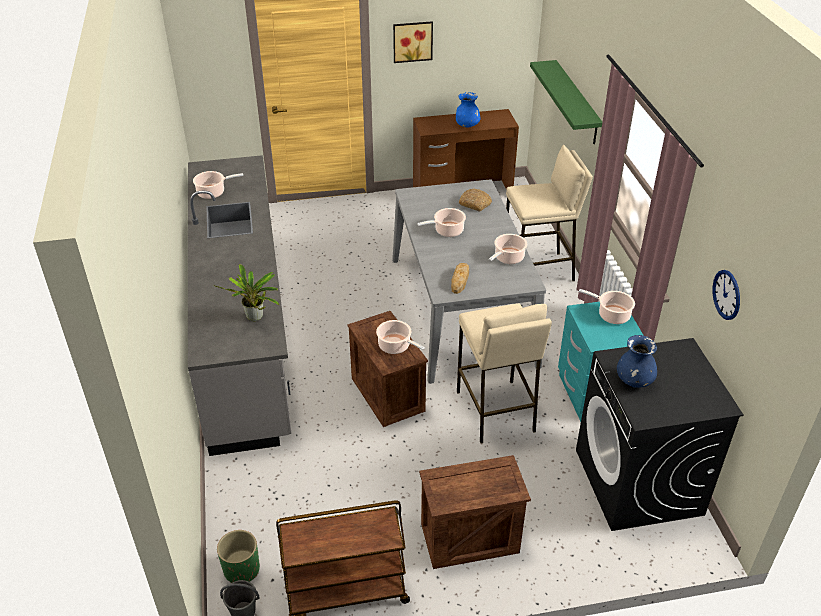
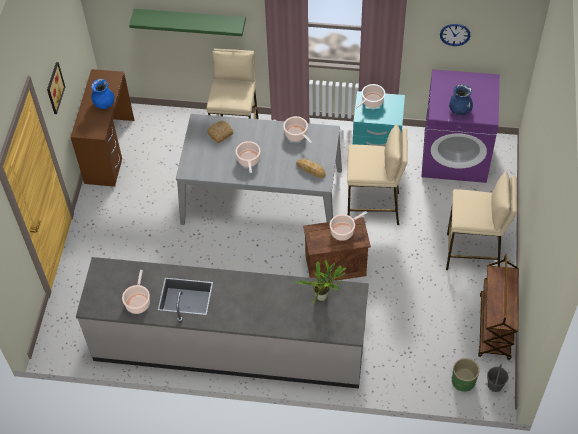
camera: 70 degrees left, 15 degrees up
crate [419,455,531,569] -> beige stool [446,172,517,270]
black washing machine [576,338,744,531] -> purple washing machine [421,69,500,183]

